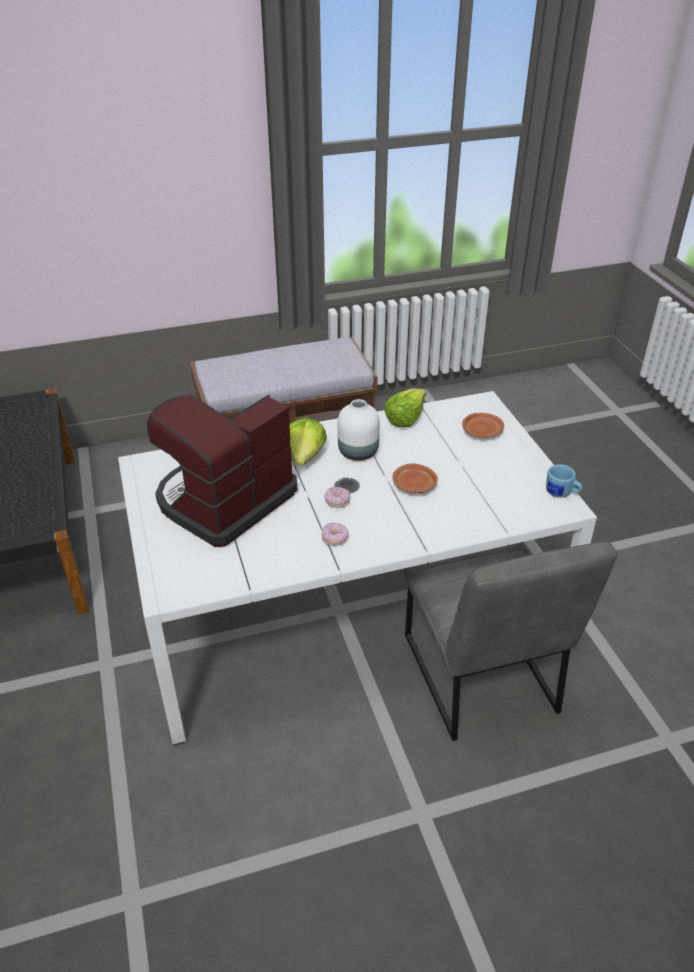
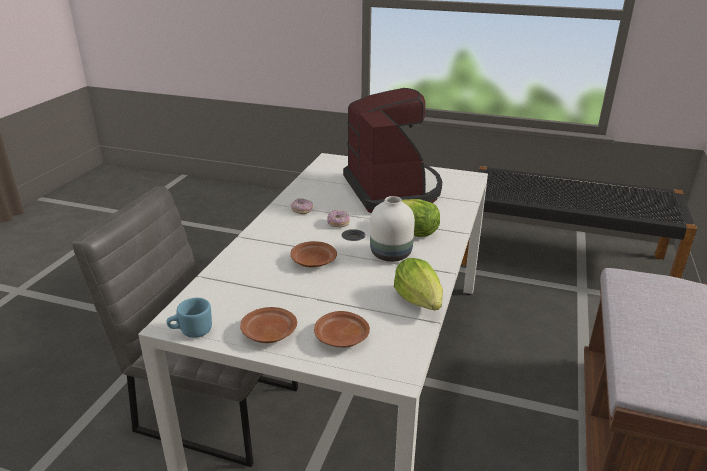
camera: 125 degrees right, 10 degrees down
none -> brown plate [240,307,297,343]

